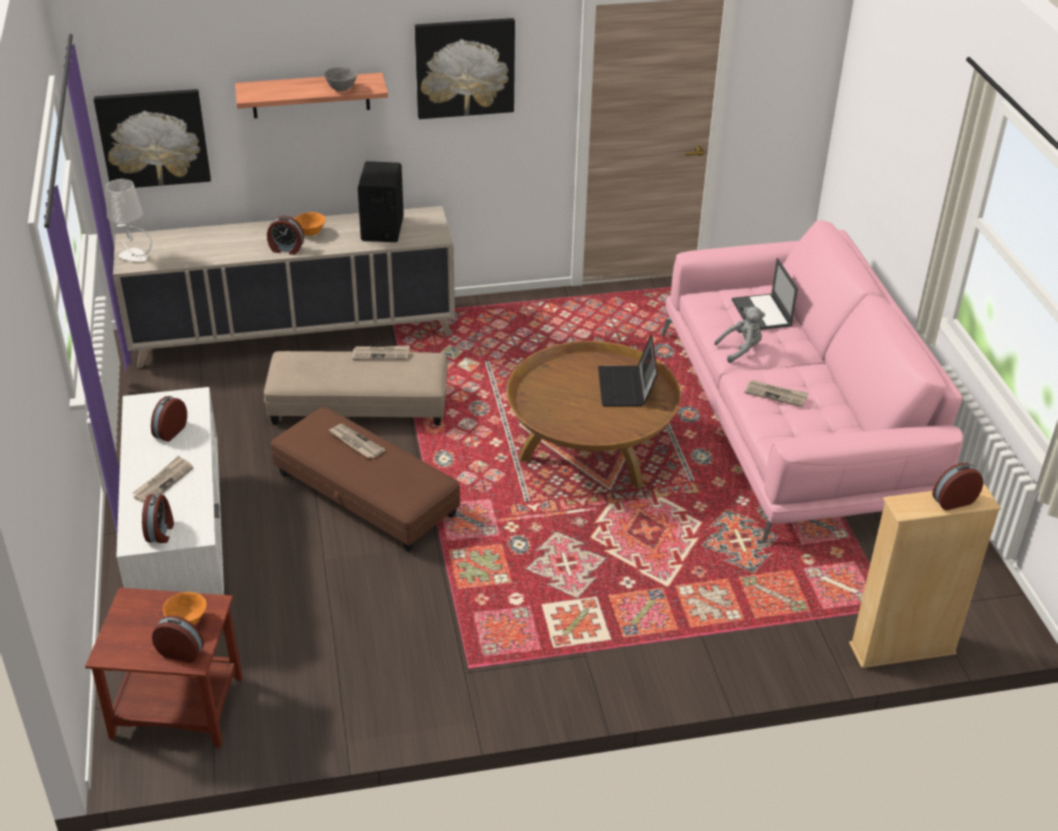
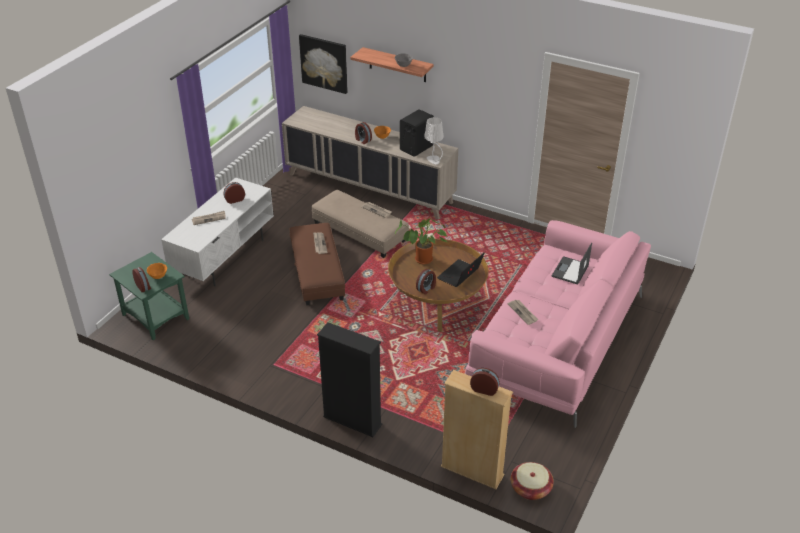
camera: 40 degrees right, 0 degrees up
brown side table [85,587,243,748] -> green side table [109,252,189,340]
white table lamp [106,179,152,262] -> white table lamp moved to [424,117,444,165]
alarm clock [142,494,174,543] -> alarm clock moved to [416,269,436,295]
picture [415,18,515,119] -> none
grey plush toy [714,307,765,363] -> none
none -> black bookcase [317,322,382,437]
none -> potted plant [395,218,447,265]
none -> basket [511,462,554,500]

